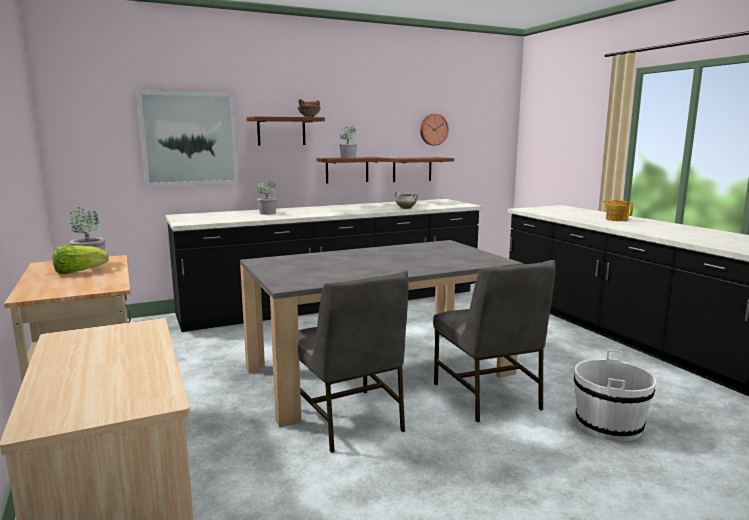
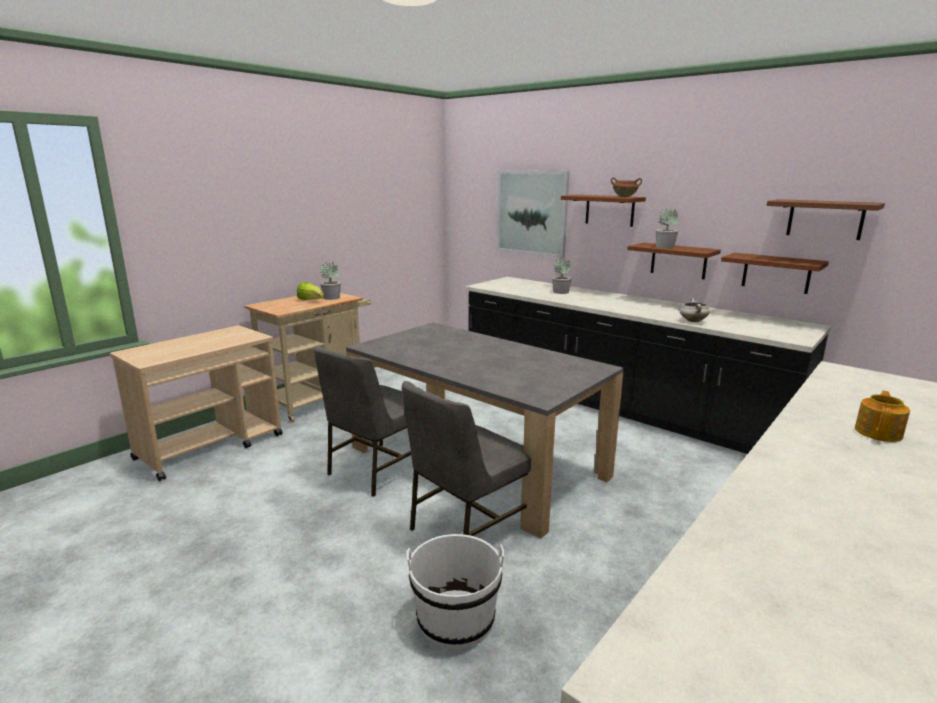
camera: 65 degrees right, 5 degrees up
wall clock [420,114,449,146] -> brown shelf [767,199,885,240]

